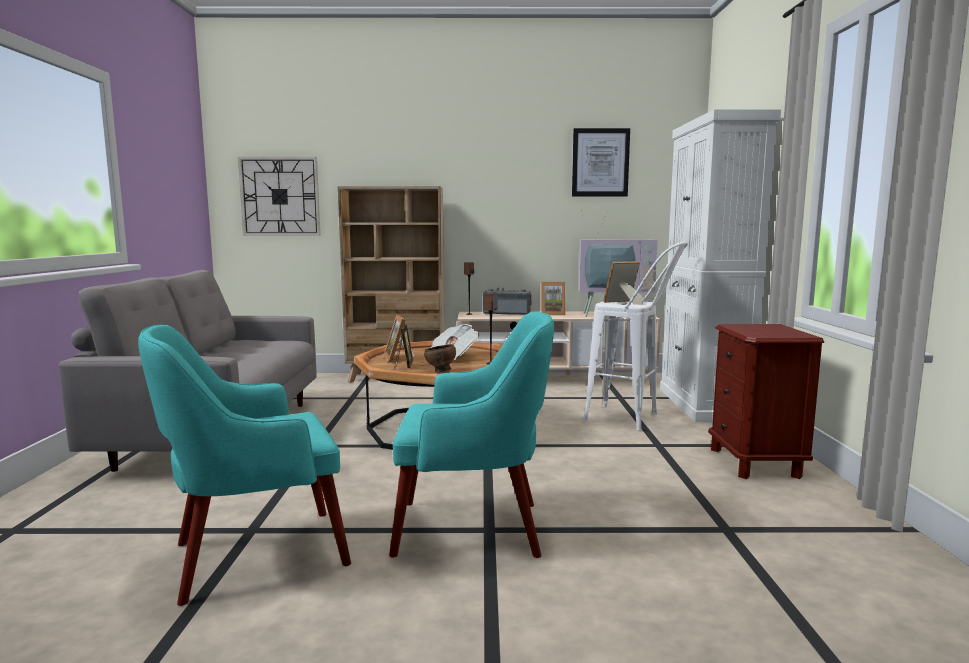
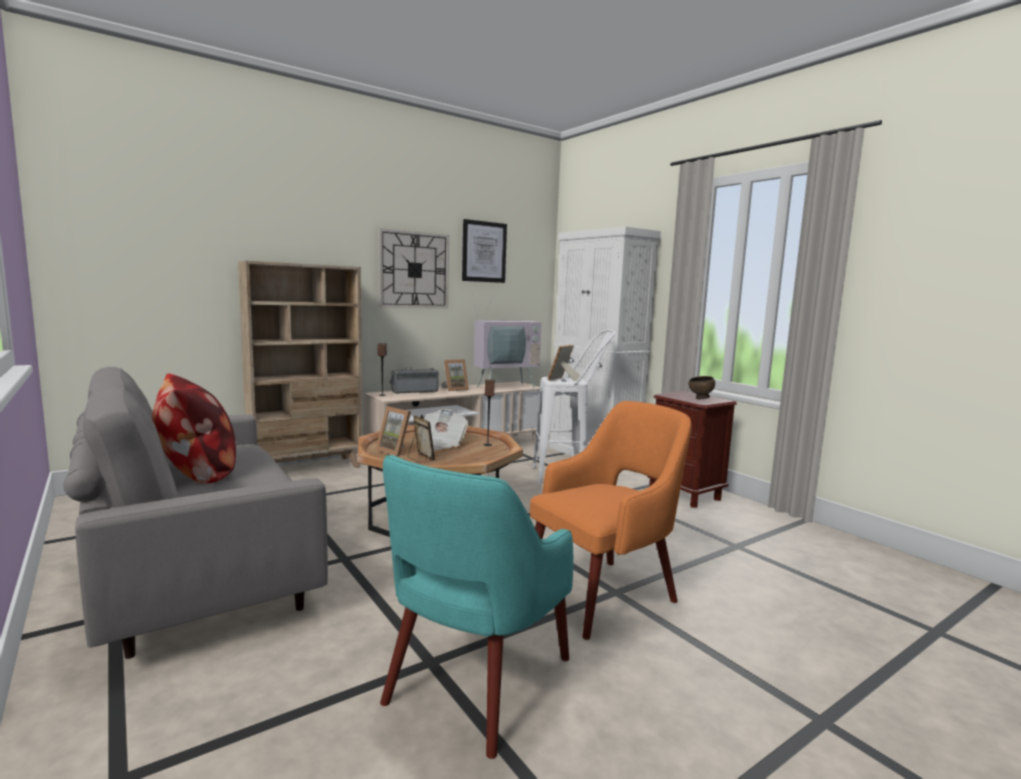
camera: 35 degrees left, 0 degrees up
wall clock [238,157,321,236] -> wall clock moved to [379,228,449,308]
turquoise armchair [389,312,554,558] -> orange armchair [530,401,692,640]
brown bowl [424,344,456,373] -> brown bowl moved to [688,376,715,399]
none -> pillow [152,373,236,484]

